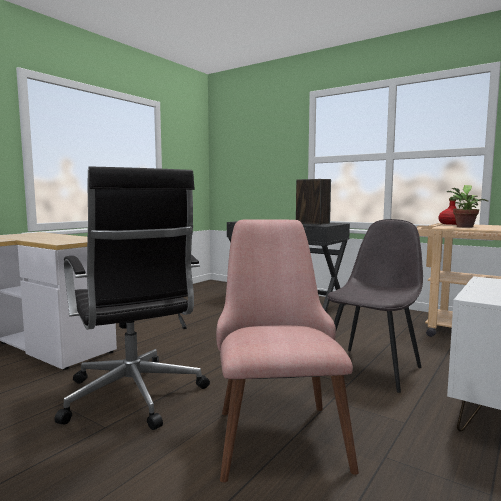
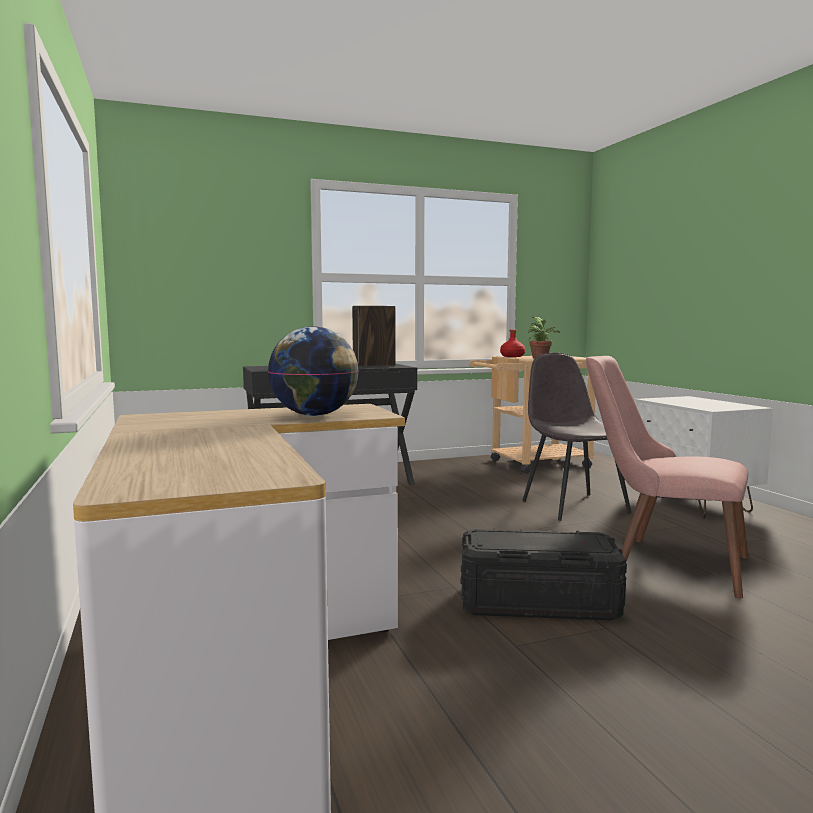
camera: 55 degrees left, 0 degrees up
black office chair [54,166,210,430] -> black storage box [461,528,627,620]
none -> globe [268,326,359,416]

